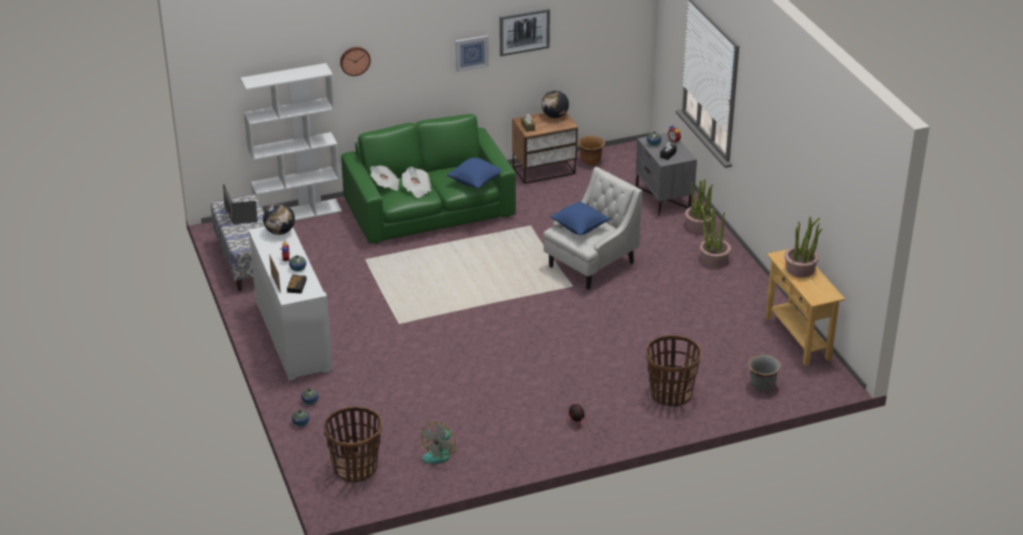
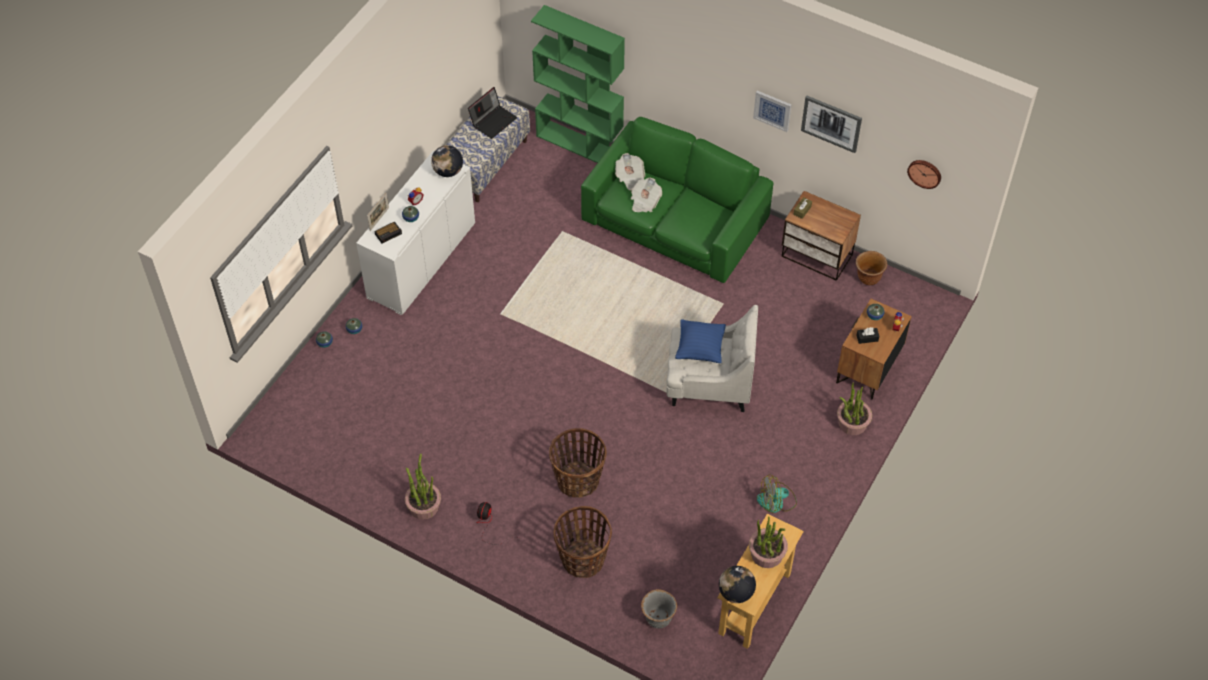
camera: 50 degrees right, 20 degrees up
white bookcase [240,63,342,221] -> green bookcase [531,5,625,163]
basket [324,407,382,483] -> basket moved to [549,428,607,498]
wall clock [340,47,371,76] -> wall clock moved to [907,160,941,189]
fan [421,422,457,464] -> fan moved to [757,474,797,513]
blue pillow [447,158,502,188] -> none
globe [541,90,569,118] -> globe moved to [719,566,756,603]
grey nightstand [636,133,697,216] -> brown nightstand [836,299,912,400]
potted plant [700,205,731,267] -> potted plant moved to [405,453,441,520]

